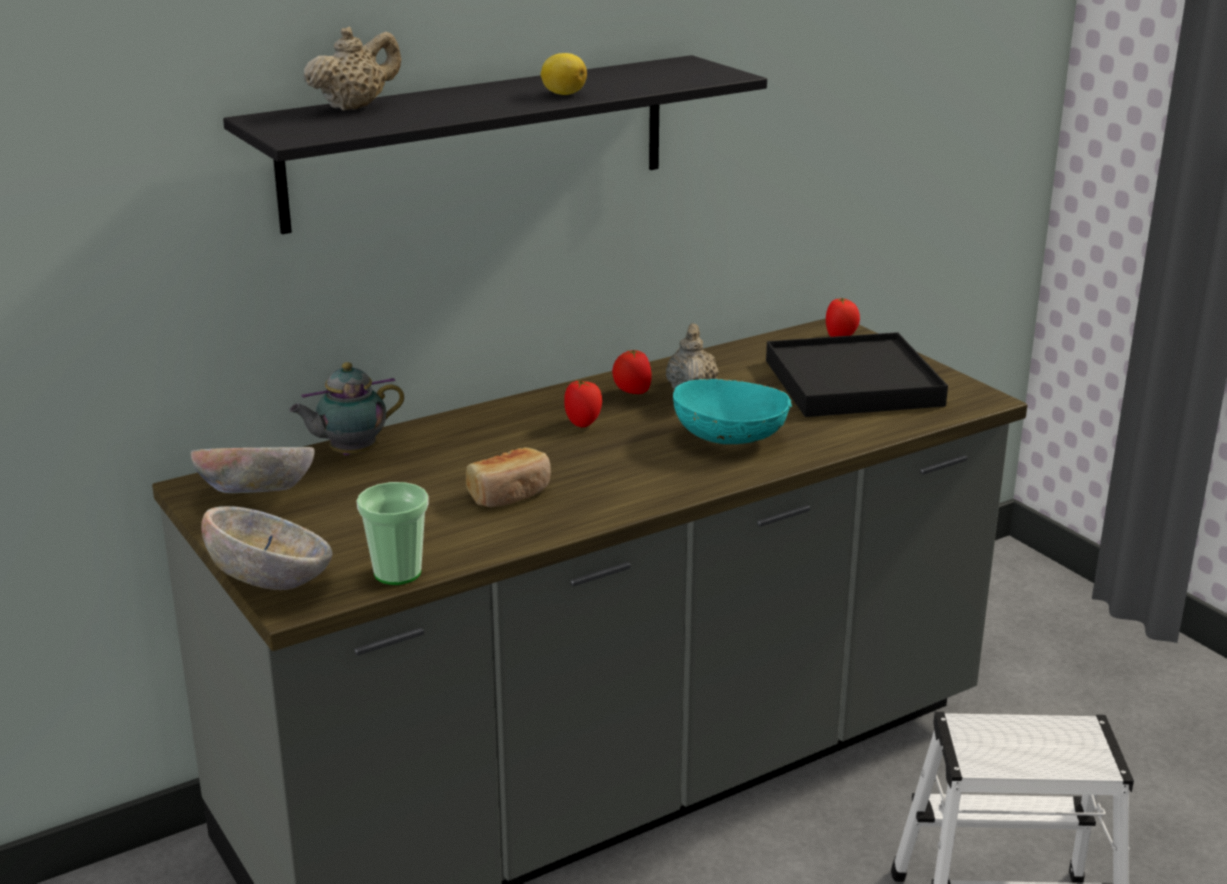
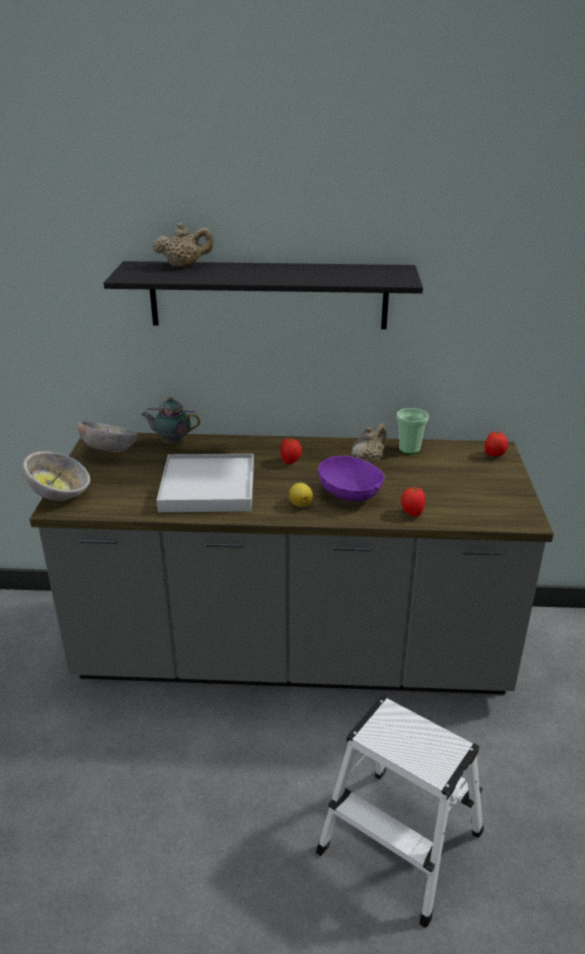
camera: 35 degrees right, 5 degrees up
cup [357,482,429,585] -> cup moved to [396,408,429,454]
bread [466,447,551,507] -> white tray [157,454,254,512]
lemon [541,53,587,95] -> lemon moved to [289,483,313,507]
tomato [612,350,652,394] -> tomato moved to [401,486,425,517]
turquoise bowl [673,379,792,444] -> purple bowl [318,456,385,502]
black tray [766,332,948,417] -> none

